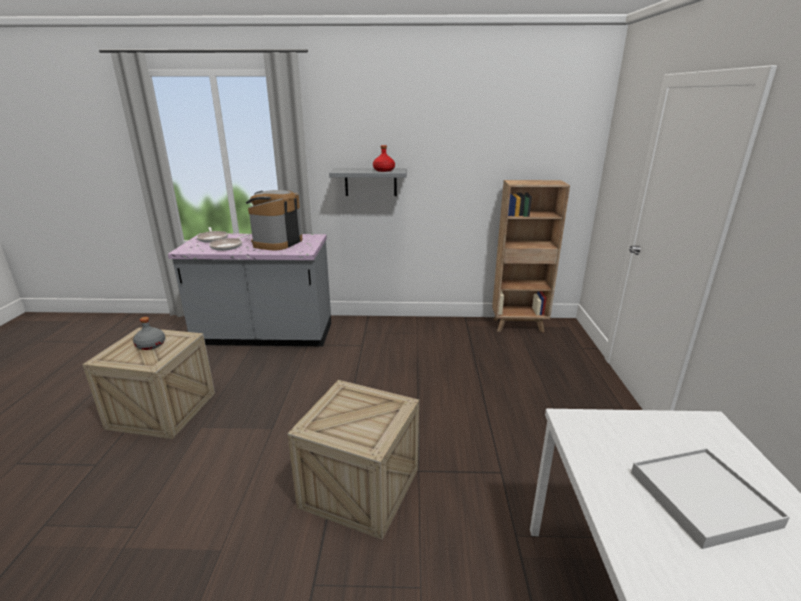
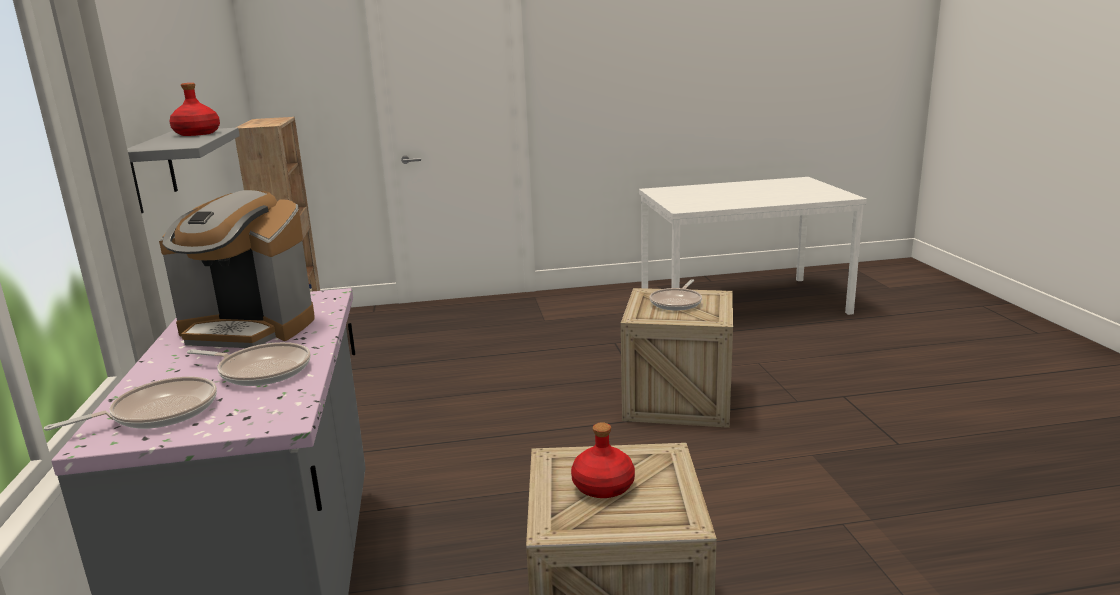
camera: 100 degrees left, 5 degrees down
grey bottle [133,317,165,350] -> red bottle [571,422,635,498]
white tray [631,448,790,549] -> none
none -> frying pan [649,279,702,311]

